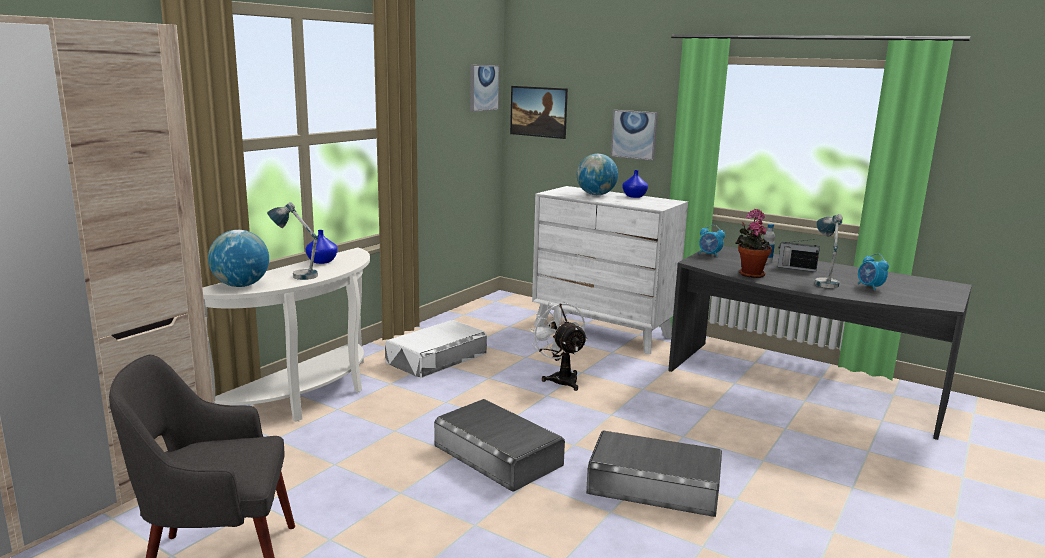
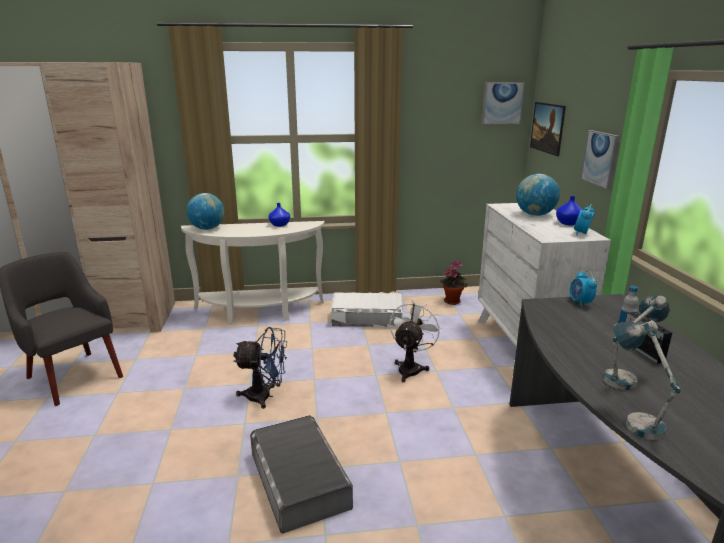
camera: 50 degrees right, 5 degrees up
table lamp [267,202,318,280] -> table lamp moved to [613,320,681,440]
grey storage box [434,399,565,492] -> blue fan [234,327,287,409]
potted plant [735,209,772,278] -> potted plant moved to [440,261,468,305]
alarm clock [858,253,889,290] -> alarm clock moved to [574,204,594,236]

